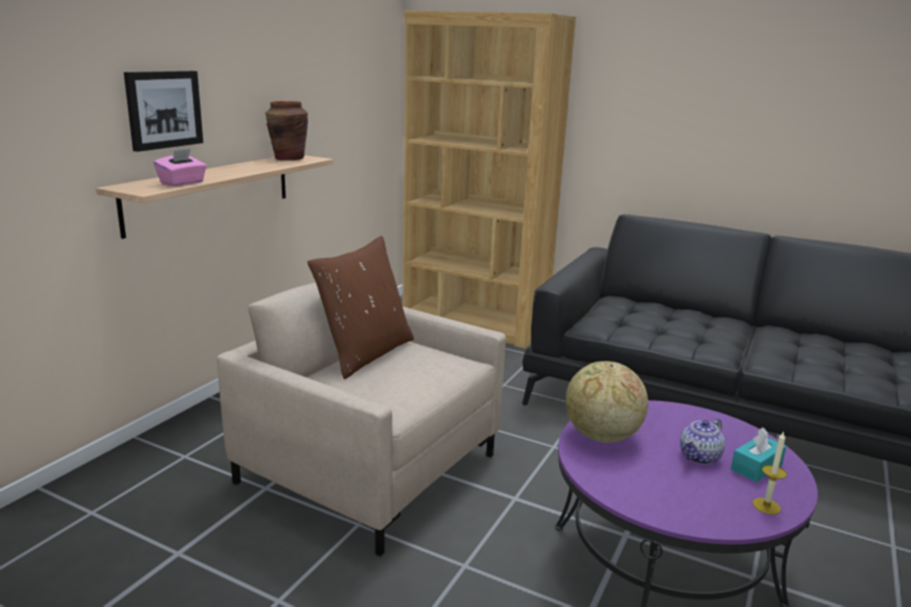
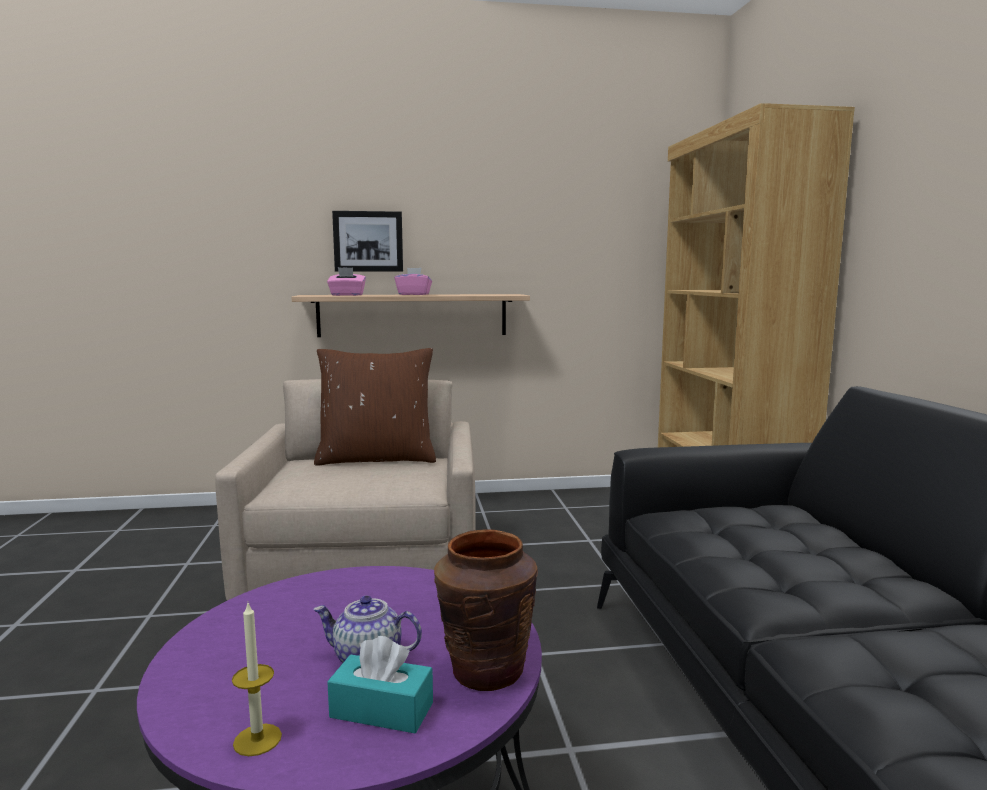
camera: 55 degrees right, 10 degrees down
brown vase [266,101,308,160] -> brown vase moved to [434,530,538,691]
globe [565,361,648,443] -> none
none -> pink tissue box [394,268,432,295]

